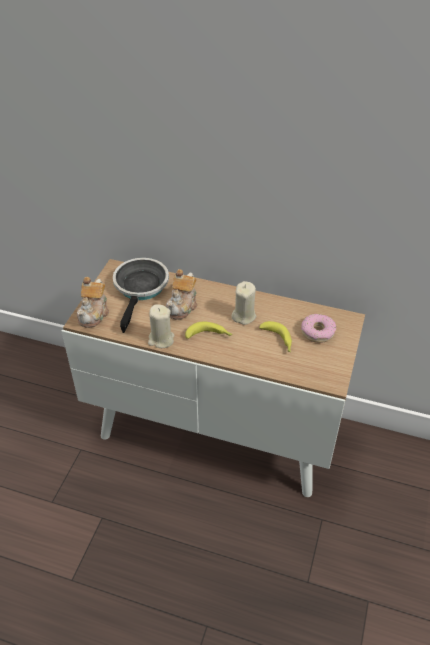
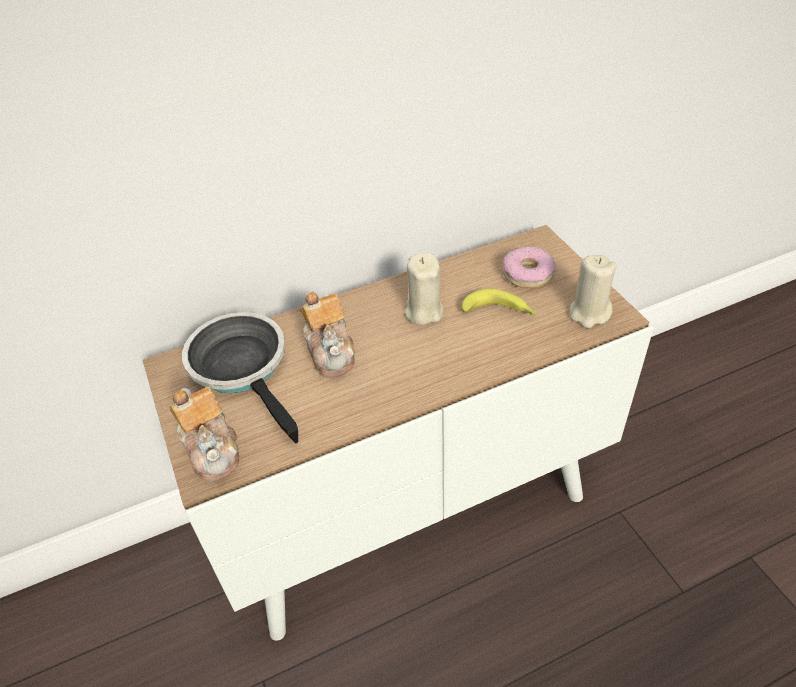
camera: 40 degrees left, 0 degrees up
beige candle [148,304,174,348] -> beige candle moved to [570,255,617,329]
banana [185,322,233,339] -> none

